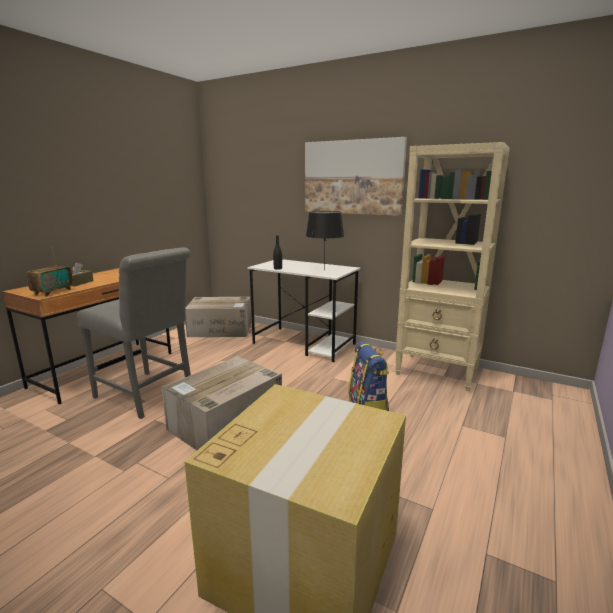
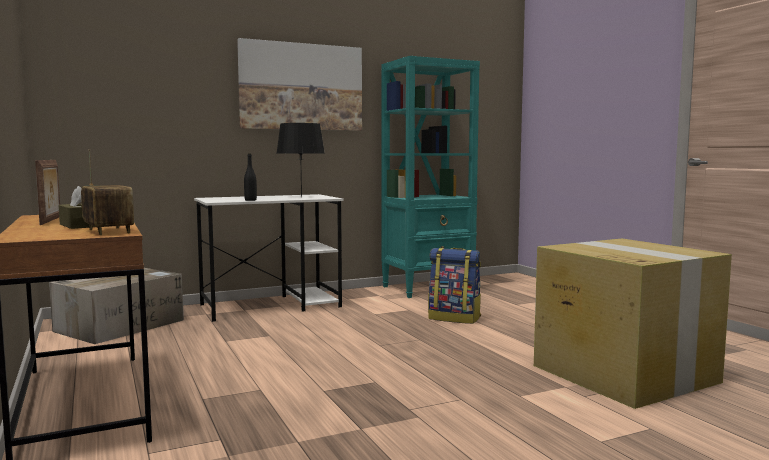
camera: 55 degrees left, 10 degrees down
grey chair [77,247,191,419] -> none
cardboard box [162,356,282,450] -> none
beige bookcase [395,142,510,391] -> turquoise bookcase [381,56,480,298]
none -> picture frame [35,160,60,225]

